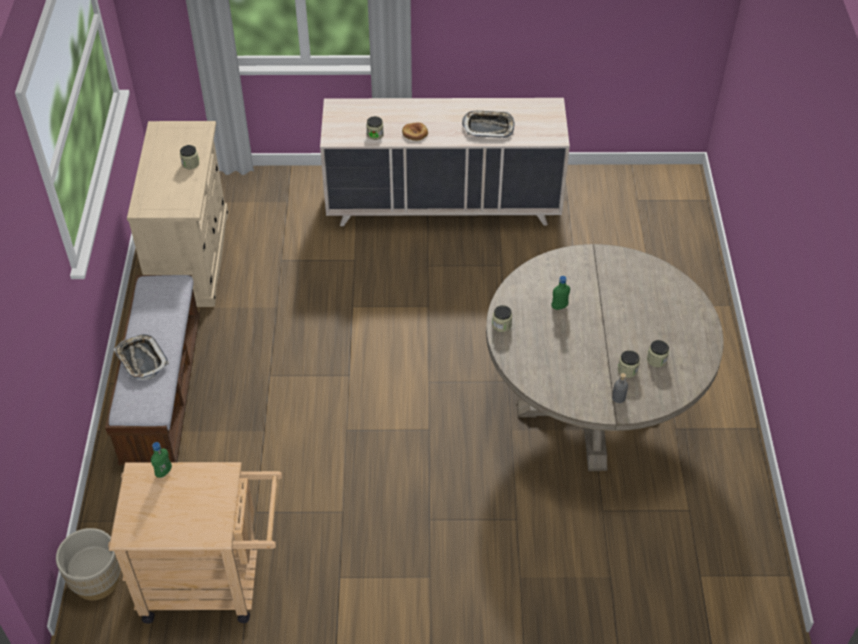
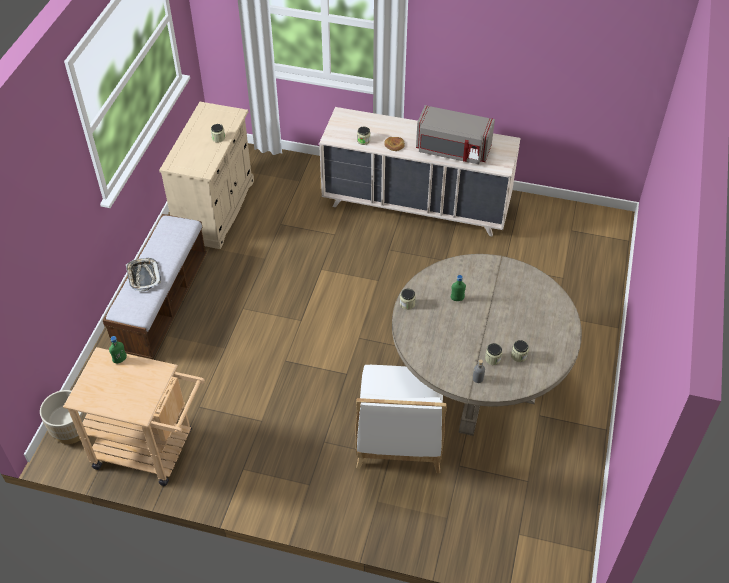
camera: 15 degrees right, 0 degrees up
tray [462,111,515,138] -> grey microwave [416,105,495,164]
none -> white chair [355,365,447,473]

